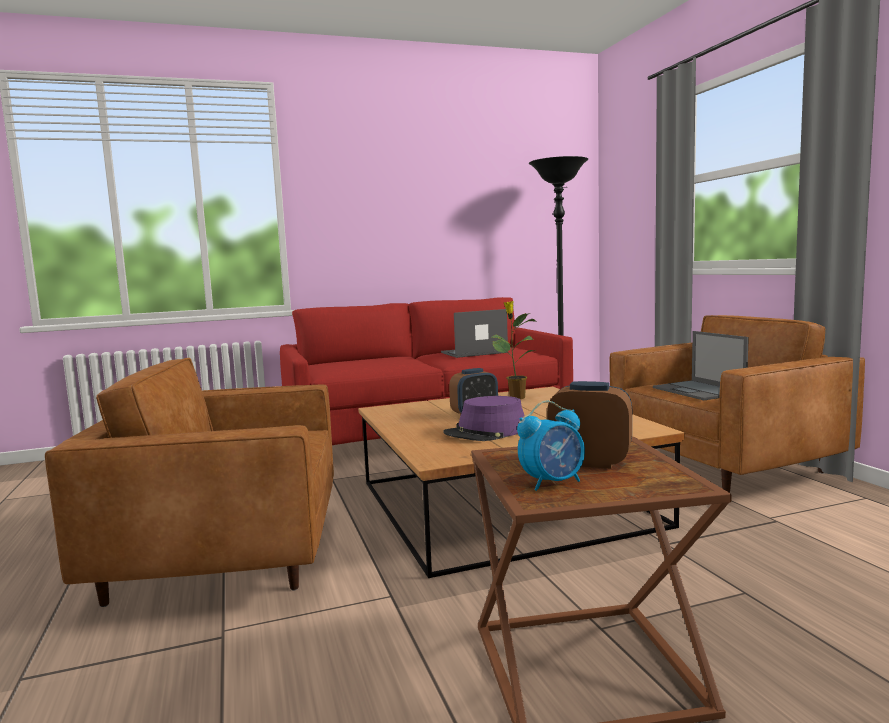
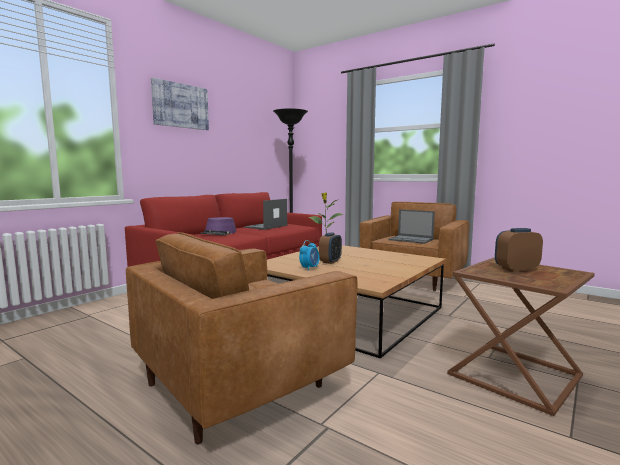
camera: 35 degrees left, 0 degrees up
purple hat [443,396,524,441] -> purple hat moved to [200,217,236,235]
alarm clock [517,401,585,491] -> alarm clock moved to [299,240,320,271]
none -> picture [151,77,209,130]

